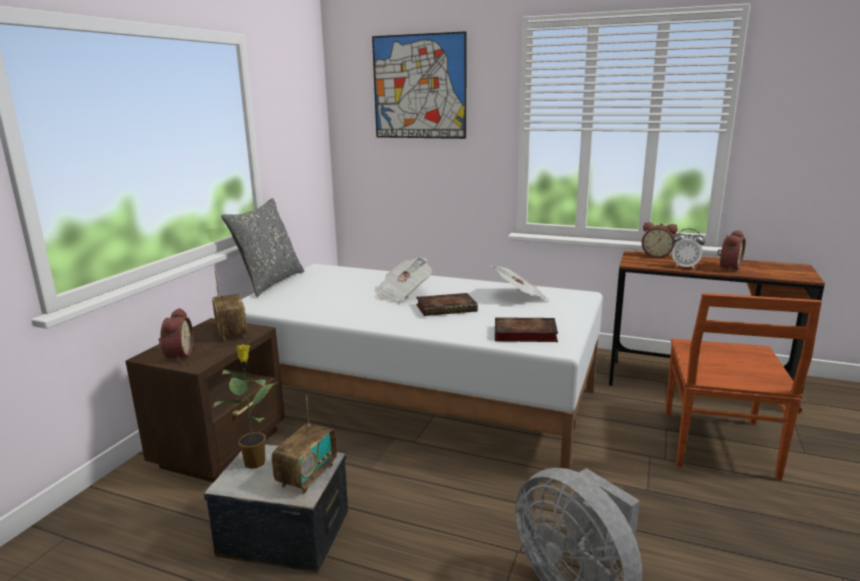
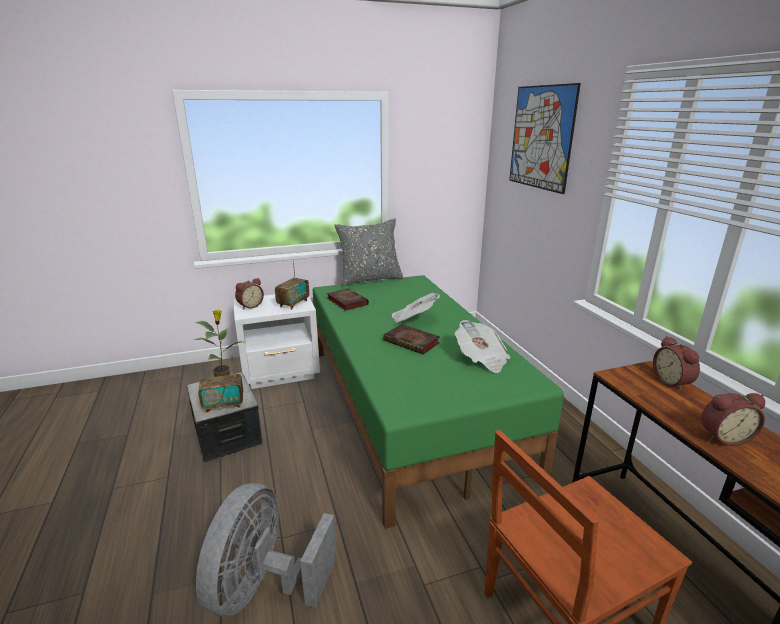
camera: 50 degrees right, 5 degrees up
brown nightstand [125,318,285,482] -> white nightstand [233,294,320,389]
white bed [242,264,603,470] -> green bed [313,275,564,529]
book [495,317,558,342] -> book moved to [327,288,369,311]
alarm clock [672,229,705,269] -> none

